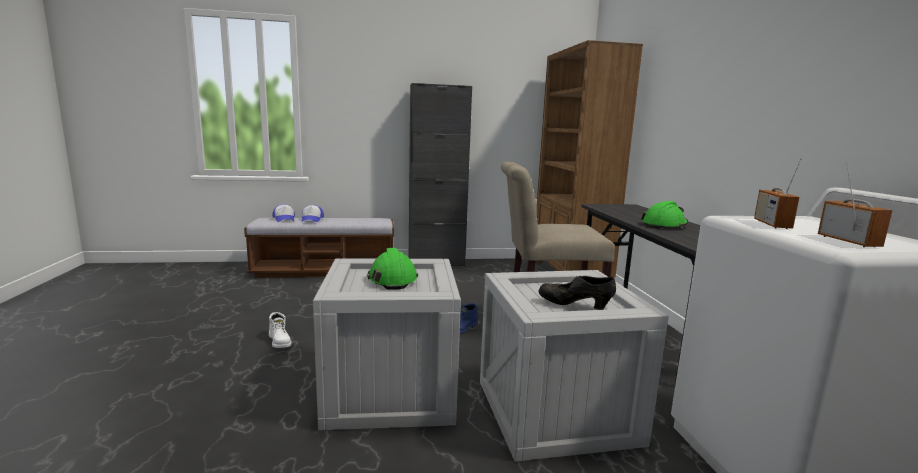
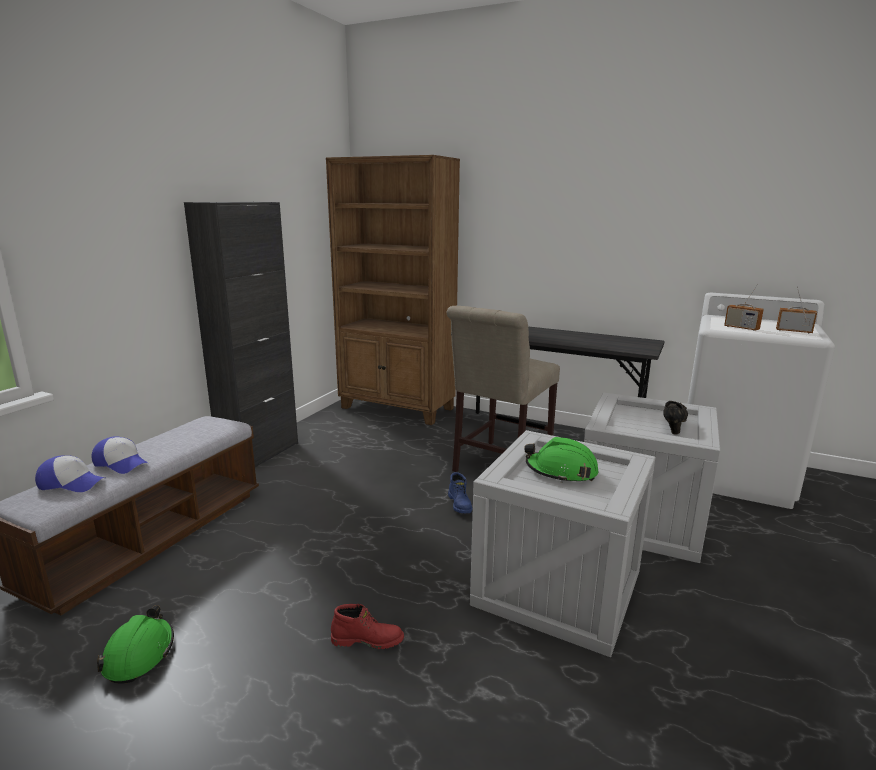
camera: 55 degrees left, 5 degrees up
white boot [269,312,291,348] -> red boot [331,604,404,649]
black shoe [538,276,616,310] -> black shoe turned 150 degrees clockwise [663,401,688,434]
green hard hat [641,201,688,229] -> green hard hat moved to [97,605,174,684]

